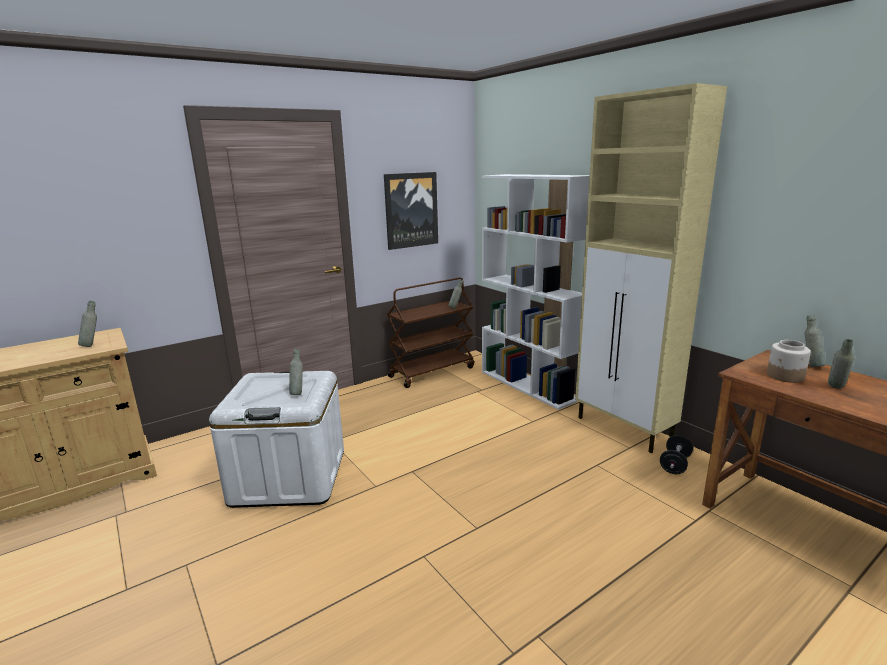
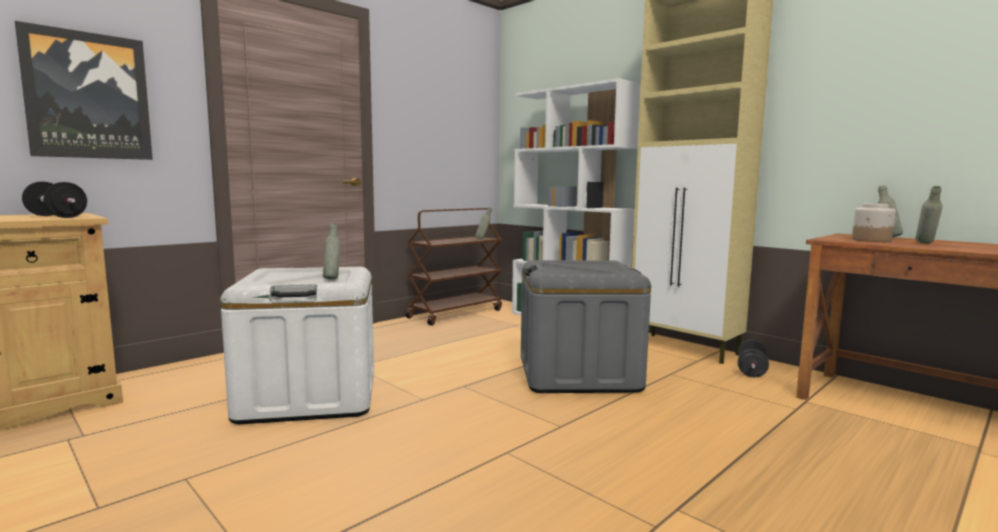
camera: 10 degrees left, 10 degrees down
grey bottle [78,301,97,347] -> black dumbbell [22,182,87,218]
picture [384,172,438,250] -> picture moved to [15,21,153,160]
none -> grey storage box [521,260,651,393]

